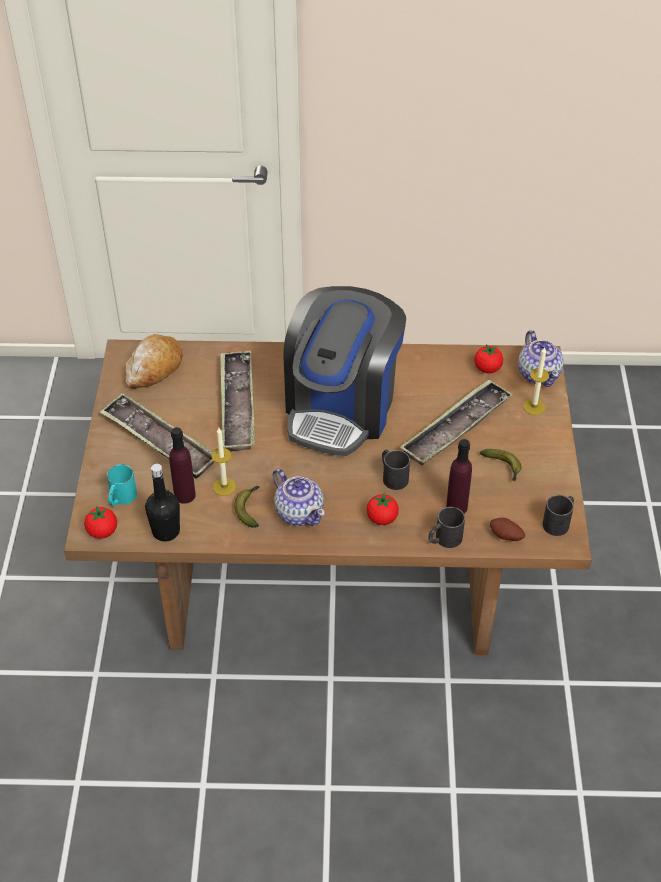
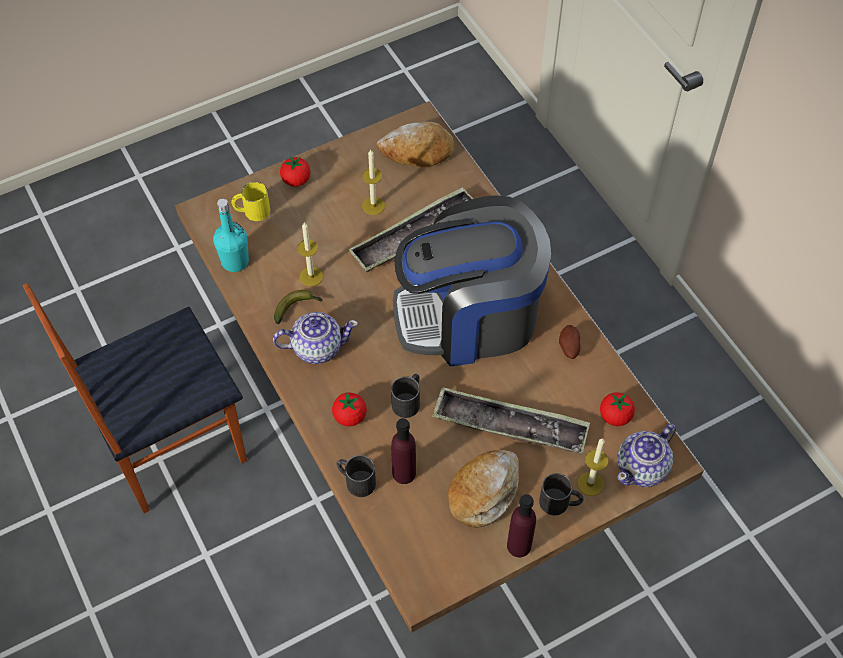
camera: 60 degrees right, 10 degrees up
tomato [84,506,117,539] -> tomato moved to [280,156,311,187]
tray [100,393,214,479] -> none
turquoise mug [107,464,137,506] -> yellow mug [231,182,270,221]
black bottle [145,464,180,542] -> turquoise bottle [213,198,249,272]
purple bottle [169,427,196,504] -> purple bottle moved to [507,494,536,557]
teapot [273,469,325,526] -> teapot turned 120 degrees counterclockwise [273,312,358,364]
banana [480,449,521,481] -> bread [448,450,519,528]
potato [490,518,525,541] -> potato moved to [559,325,580,359]
black mug [542,495,574,536] -> black mug moved to [539,473,584,515]
none -> chair [23,283,247,513]
none -> candle [362,150,385,215]

